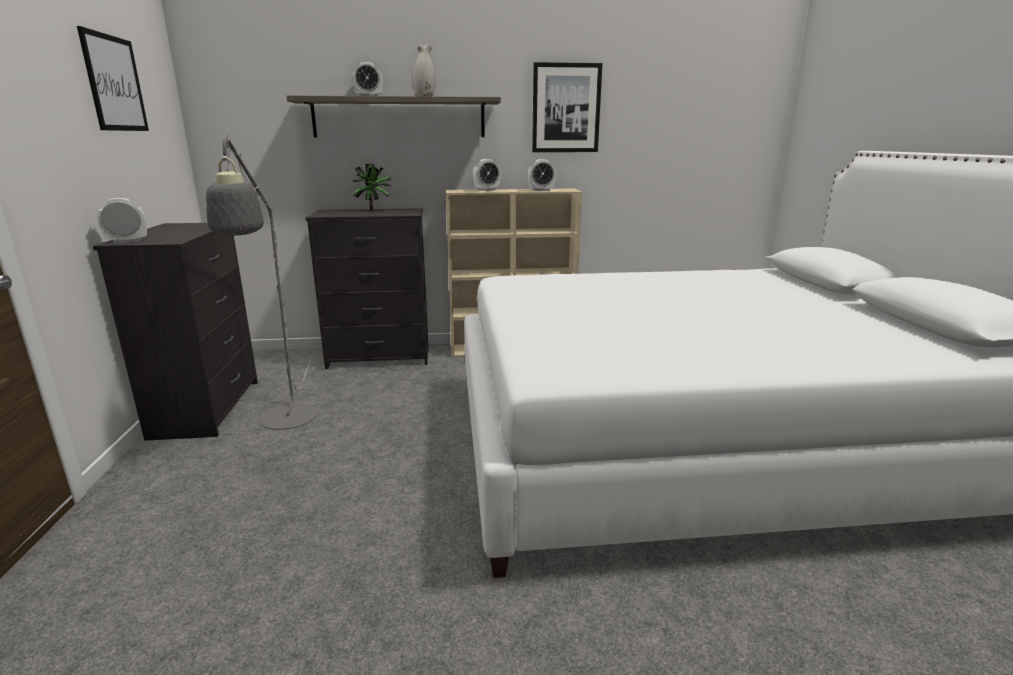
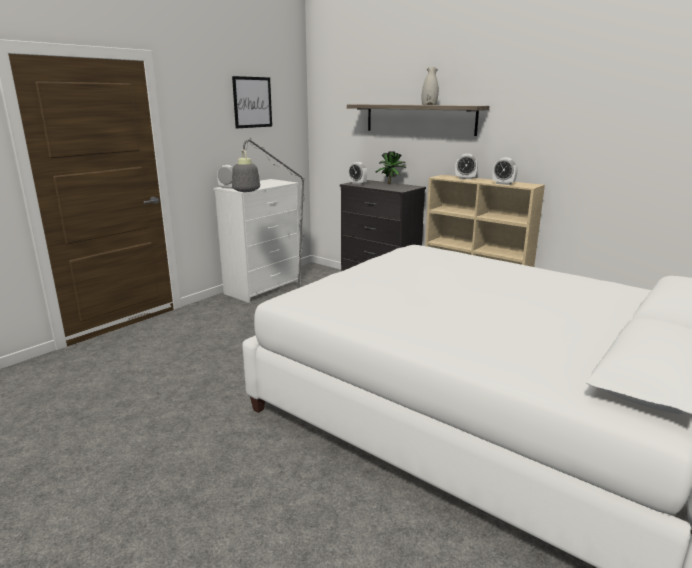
camera: 45 degrees right, 0 degrees up
black dresser [93,223,258,441] -> white dresser [213,179,301,303]
alarm clock [353,62,383,96] -> alarm clock moved to [348,162,367,185]
picture [532,62,602,152] -> none

